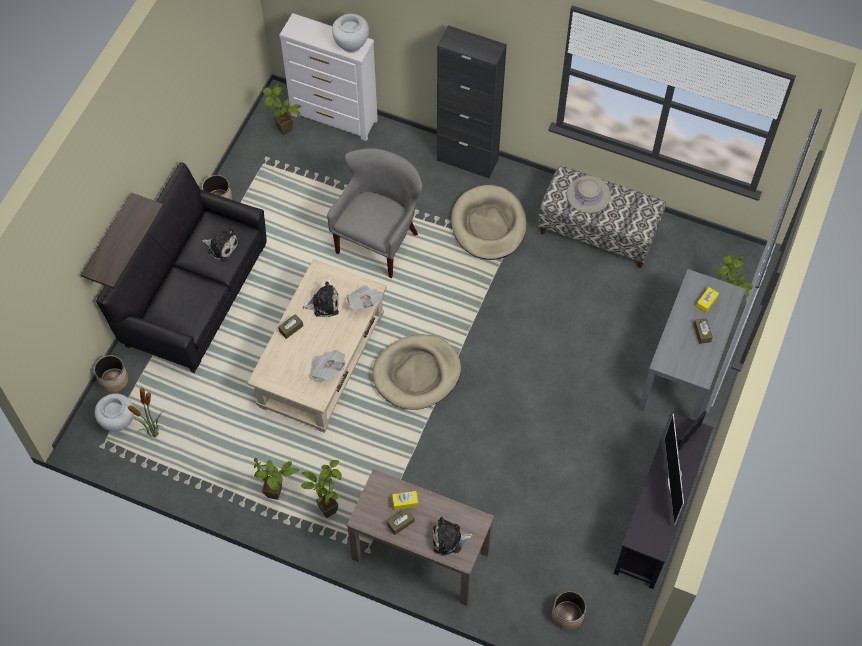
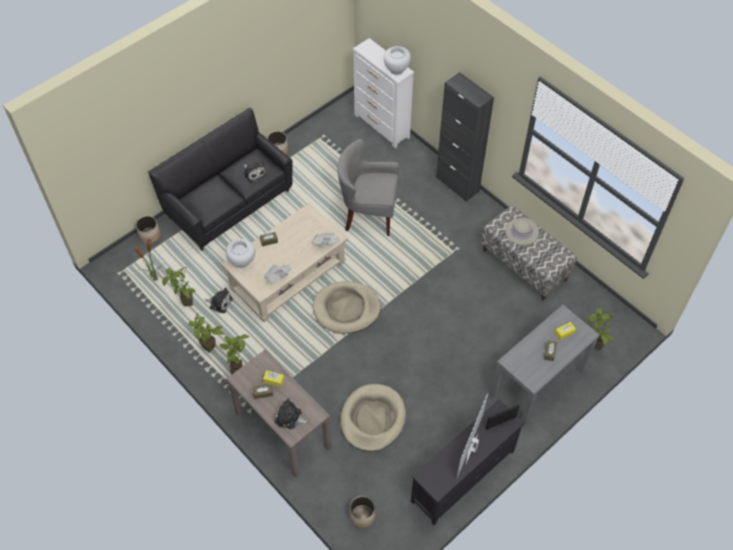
camera: 25 degrees right, 5 degrees down
shelf [80,193,164,289] -> none
white vase [95,393,134,431] -> white vase moved to [226,239,255,269]
potted plant [263,83,302,135] -> potted plant moved to [162,267,195,306]
plush toy [302,281,339,317] -> plush toy moved to [204,288,233,313]
grey armchair [327,148,422,278] -> grey armchair turned 135 degrees counterclockwise [337,139,399,236]
beige dog bed [451,185,527,260] -> beige dog bed moved to [340,384,406,452]

